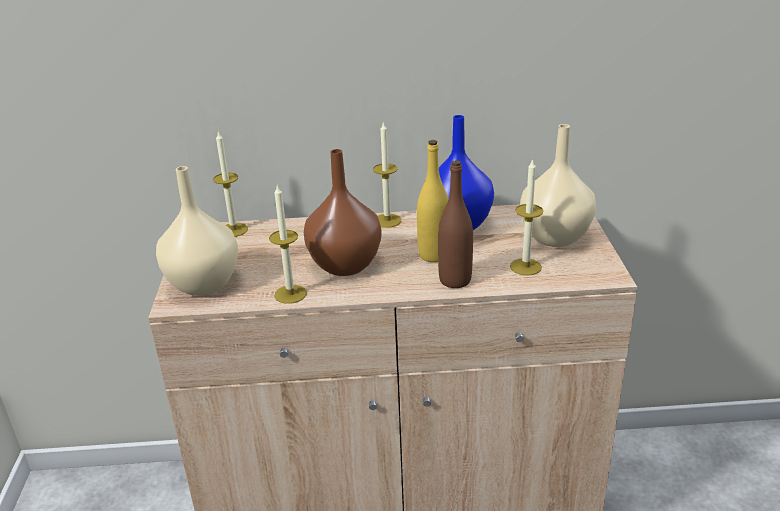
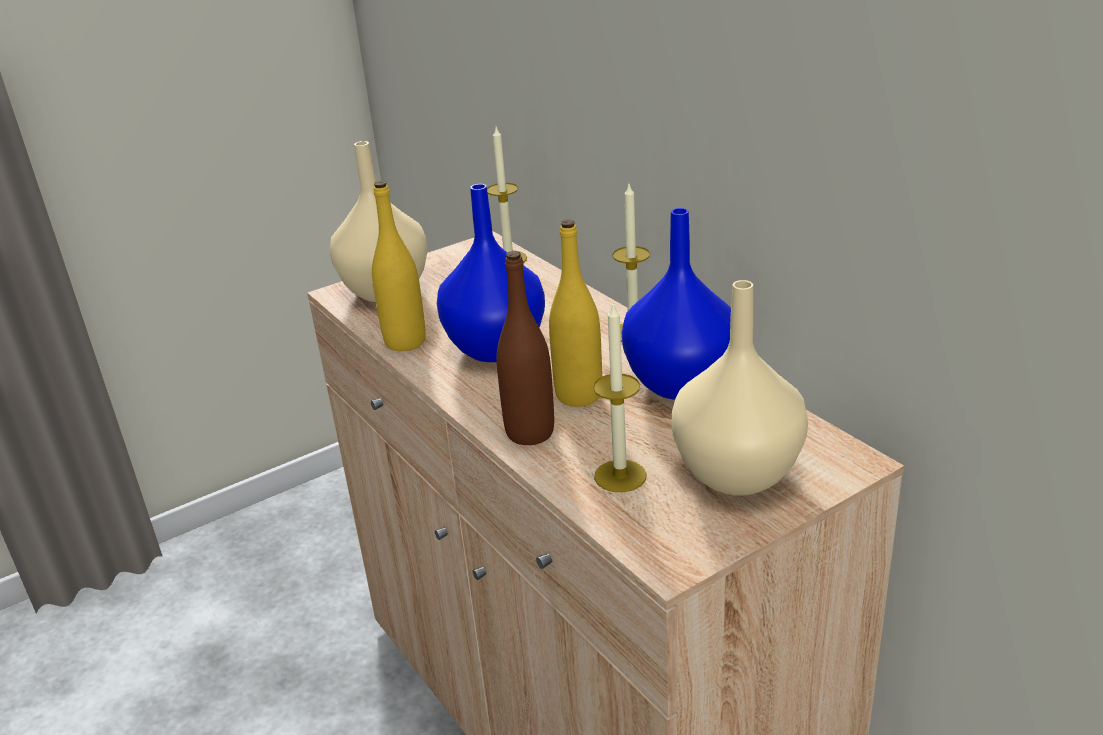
camera: 60 degrees right, 0 degrees up
candle [269,184,307,304] -> yellow bottle [372,181,426,351]
brown vase [304,149,381,276] -> blue vase [437,184,545,362]

